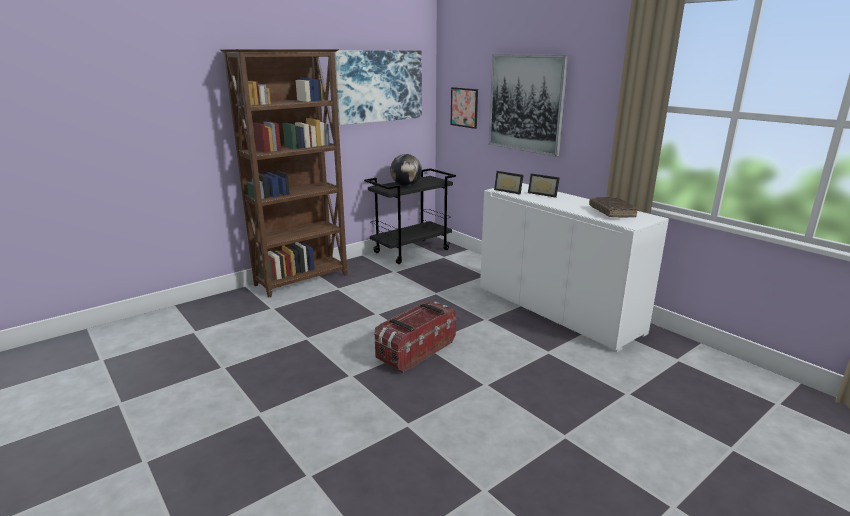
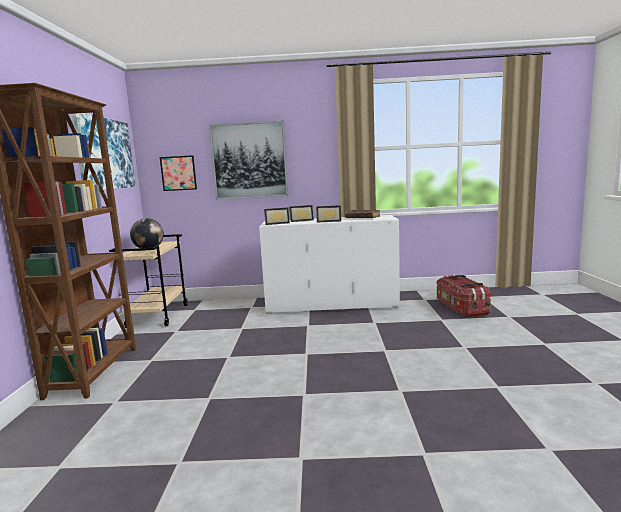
camera: 50 degrees left, 10 degrees down
black cart [364,168,456,264] -> beige cart [109,234,188,328]
storage box [375,302,456,373] -> storage box moved to [436,275,491,317]
none -> picture frame [316,205,341,223]

